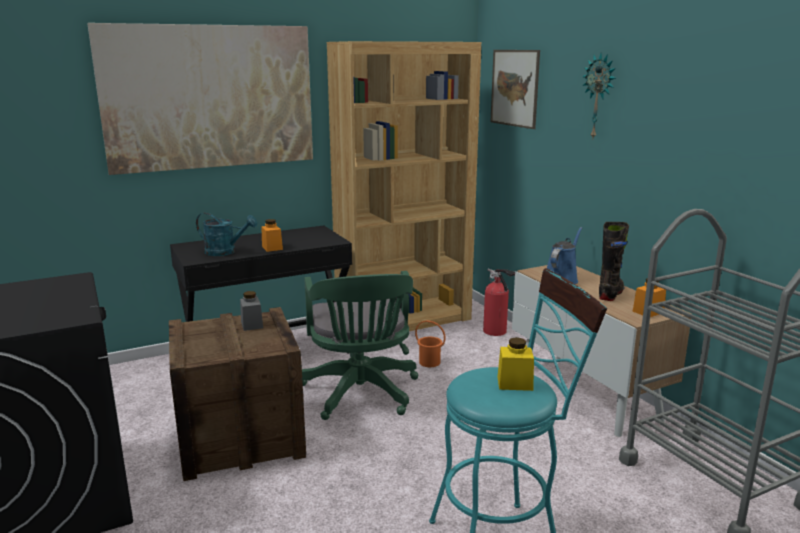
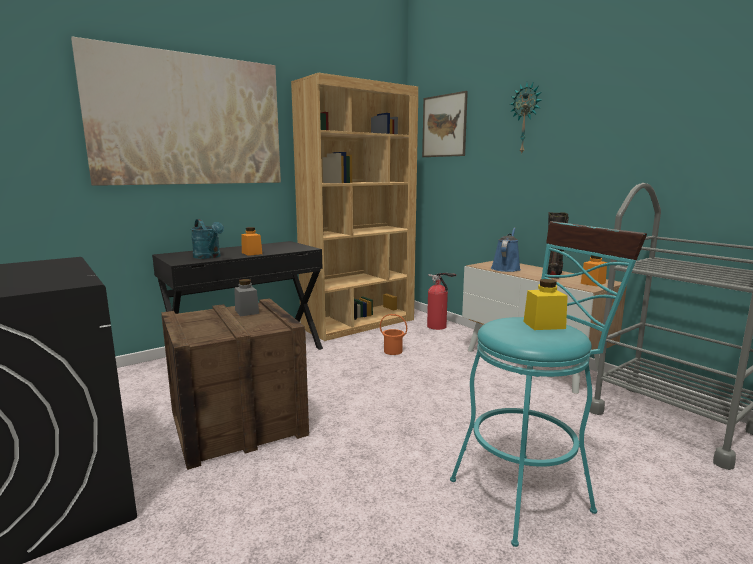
camera: 10 degrees left, 5 degrees down
turquoise watering can [196,213,257,256] -> turquoise watering can turned 45 degrees clockwise [191,219,224,259]
green office chair [302,271,418,420] -> none

